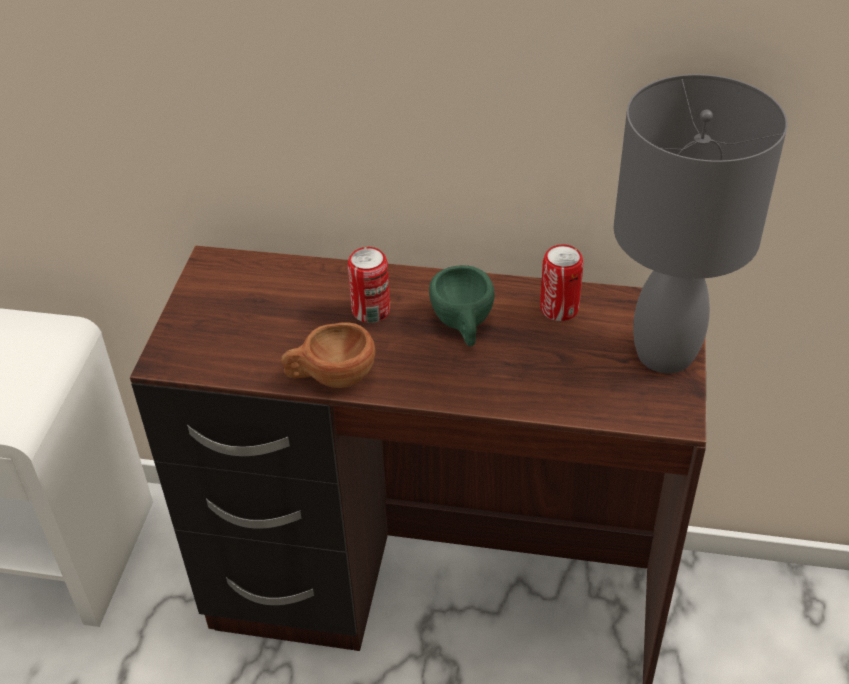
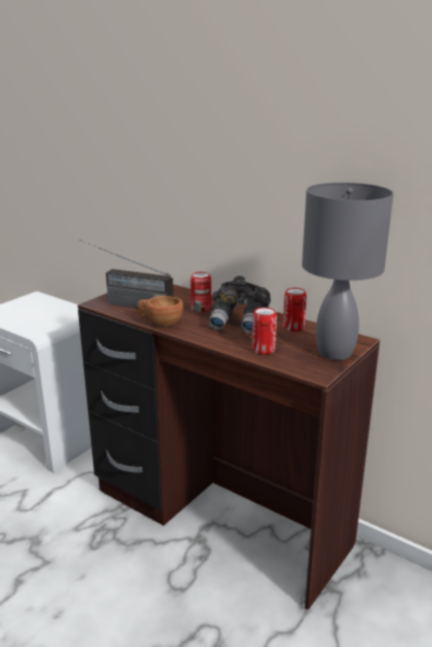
camera: 25 degrees right, 20 degrees down
green cup [429,265,495,347] -> grey binoculars [209,276,271,334]
none -> radio [79,240,173,309]
none -> can [252,307,277,355]

